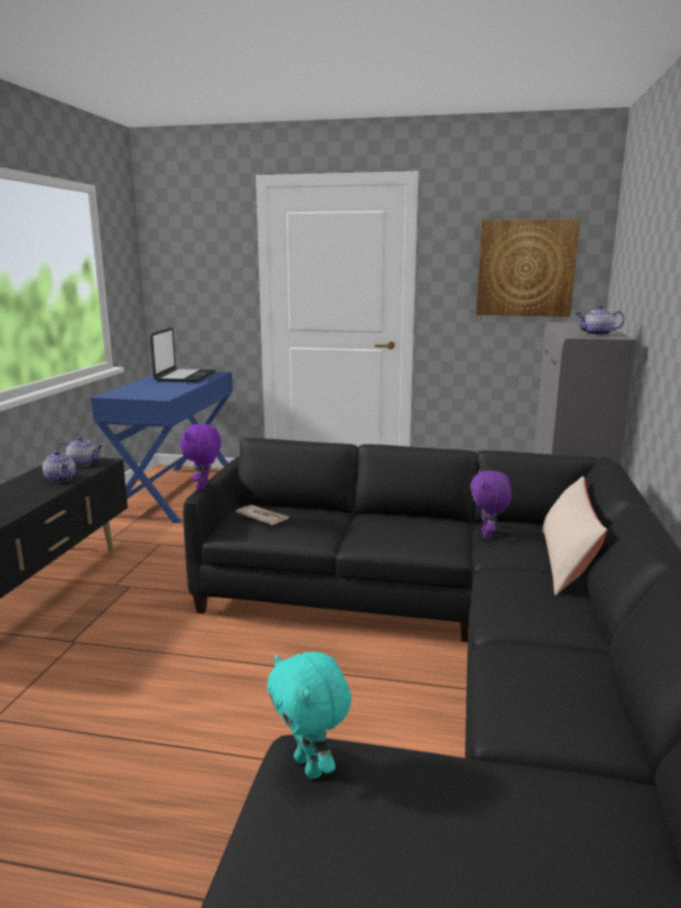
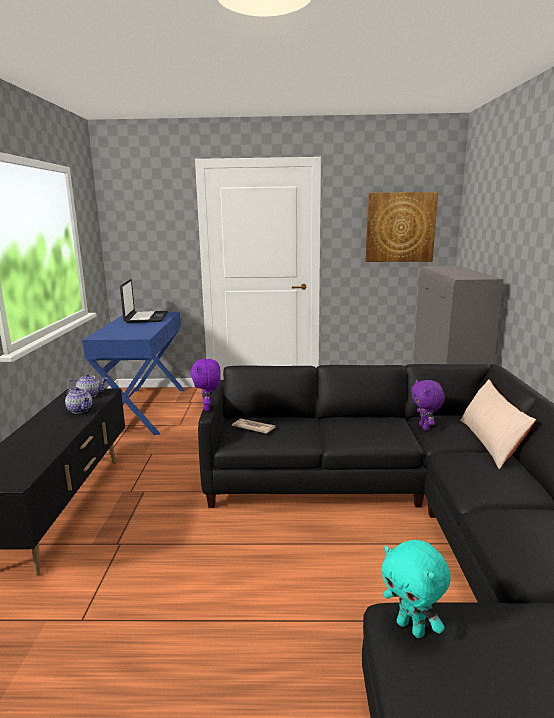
camera: 10 degrees left, 0 degrees up
teapot [575,305,625,336] -> none

